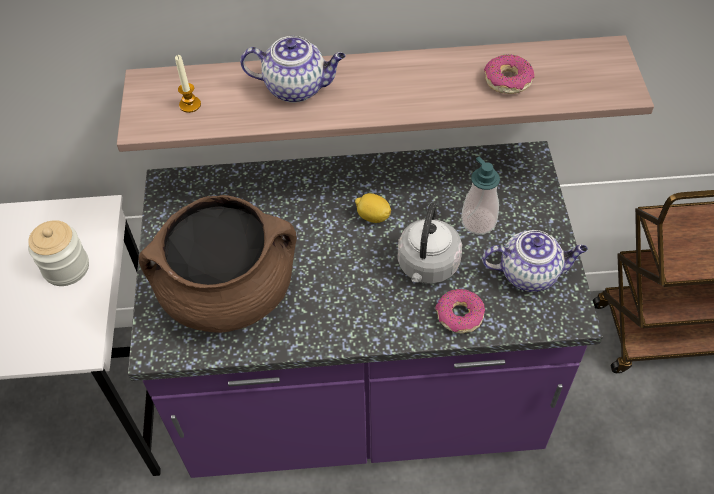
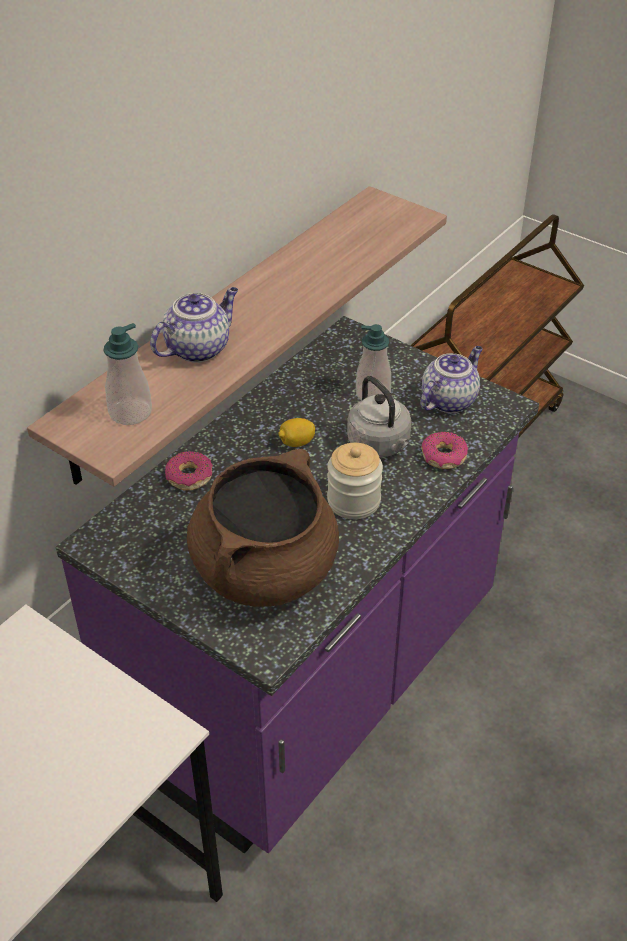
camera: 50 degrees left, 10 degrees down
jar [28,220,89,286] -> jar moved to [327,443,383,519]
candle [175,55,201,113] -> soap dispenser [103,323,152,425]
donut [484,55,535,94] -> donut moved to [165,451,213,490]

